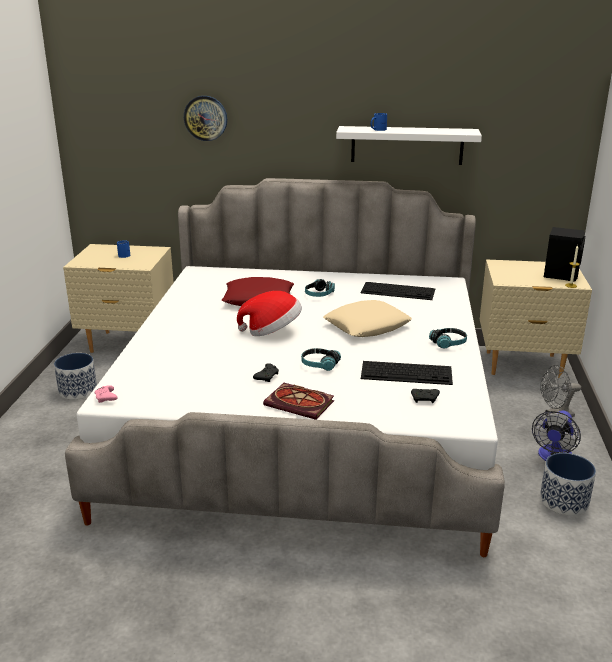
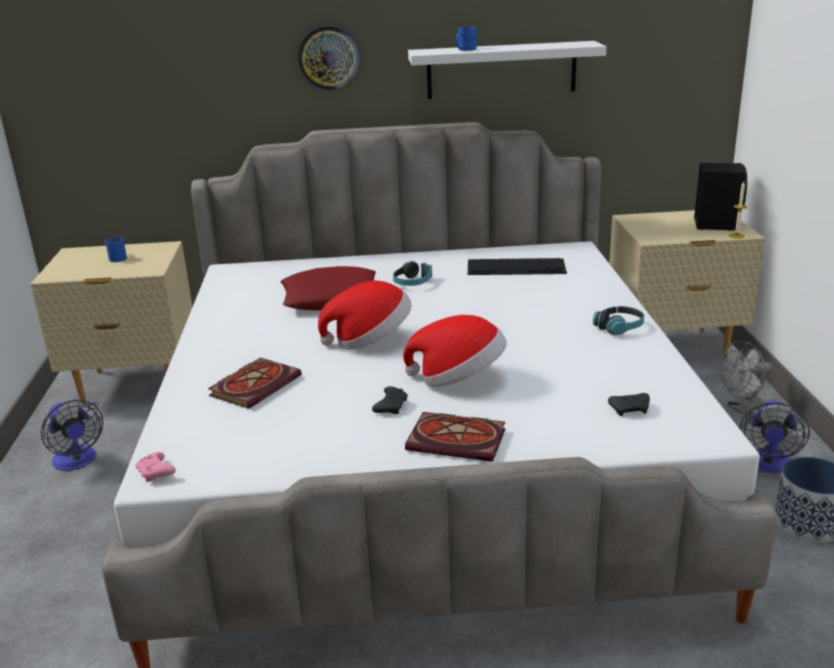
camera: 10 degrees left, 0 degrees up
planter [54,353,97,400] -> fan [41,400,103,471]
wall clock [184,96,227,141] -> wall clock moved to [298,26,360,90]
headphones [301,348,341,371] -> hat [403,315,507,387]
beige pillow [323,300,412,337] -> none
keyboard [361,361,453,385] -> none
none -> book [208,357,302,409]

